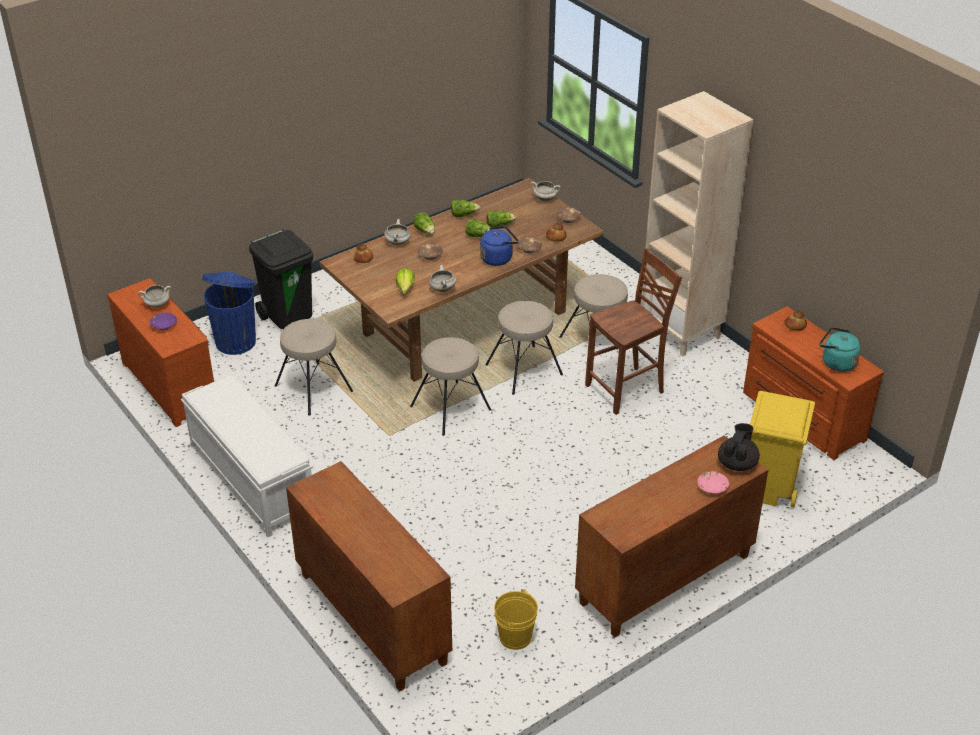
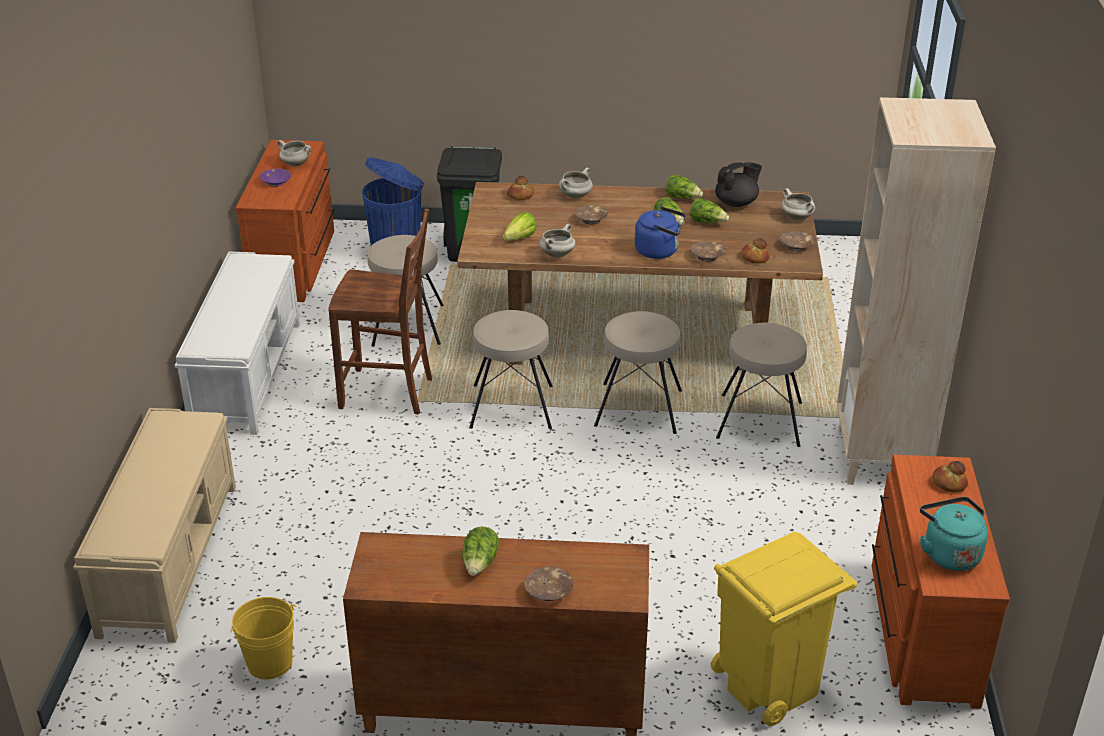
camera: 40 degrees right, 5 degrees down
brown cabinet [286,461,452,691] -> beige bench [73,408,236,643]
lettuce [413,212,435,234] -> lettuce moved to [462,526,499,576]
brown chair [585,248,682,415] -> brown chair moved to [328,209,432,414]
pink bowl [698,471,729,494] -> brown bowl [524,566,573,601]
black teapot [718,423,760,471] -> black teapot moved to [715,162,762,207]

